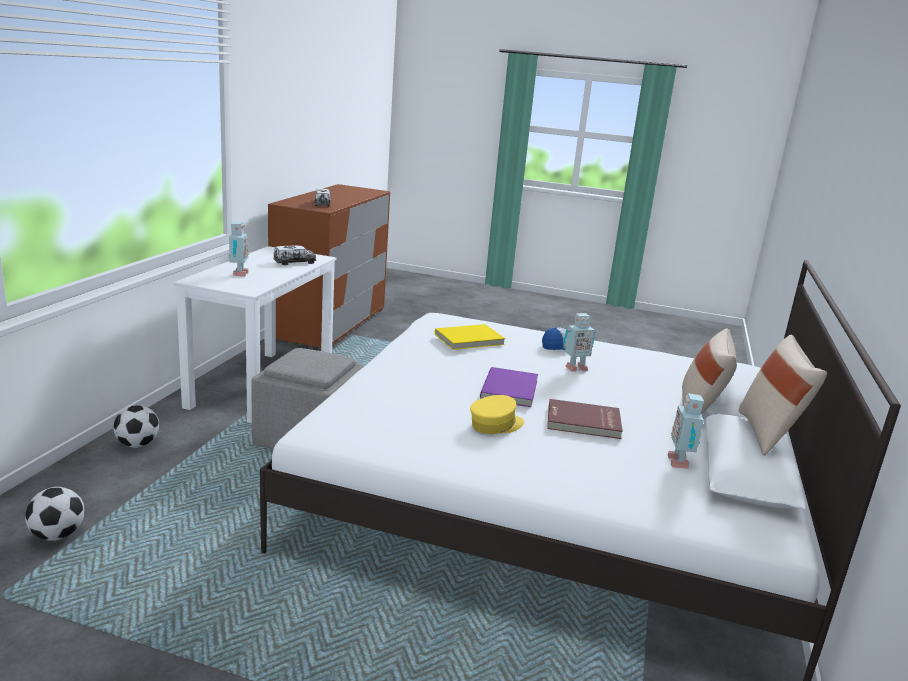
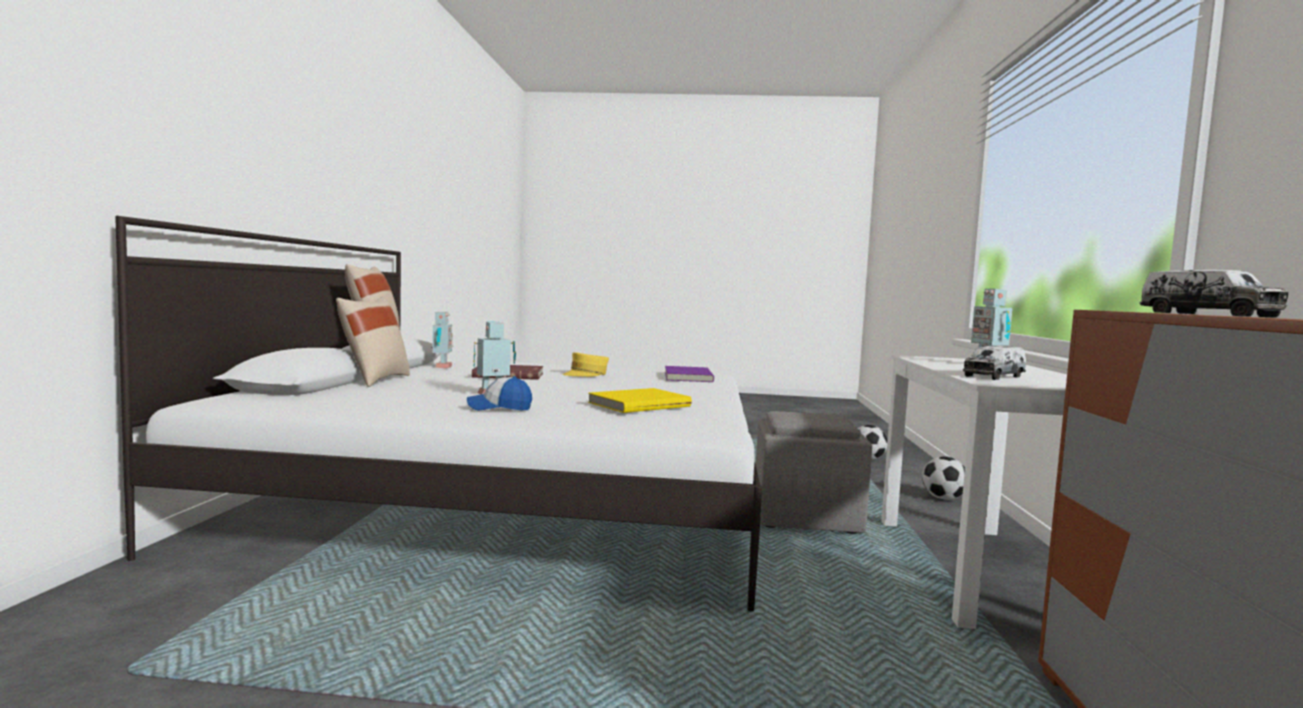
camera: 170 degrees right, 15 degrees down
purple book [480,367,538,407] -> purple book moved to [665,366,714,382]

